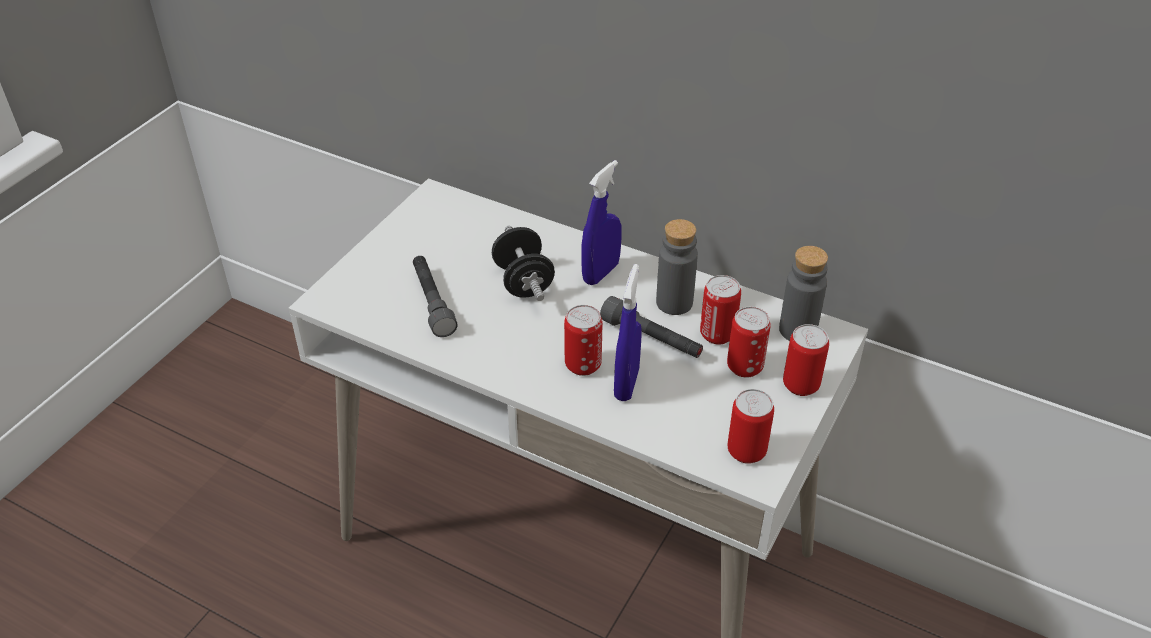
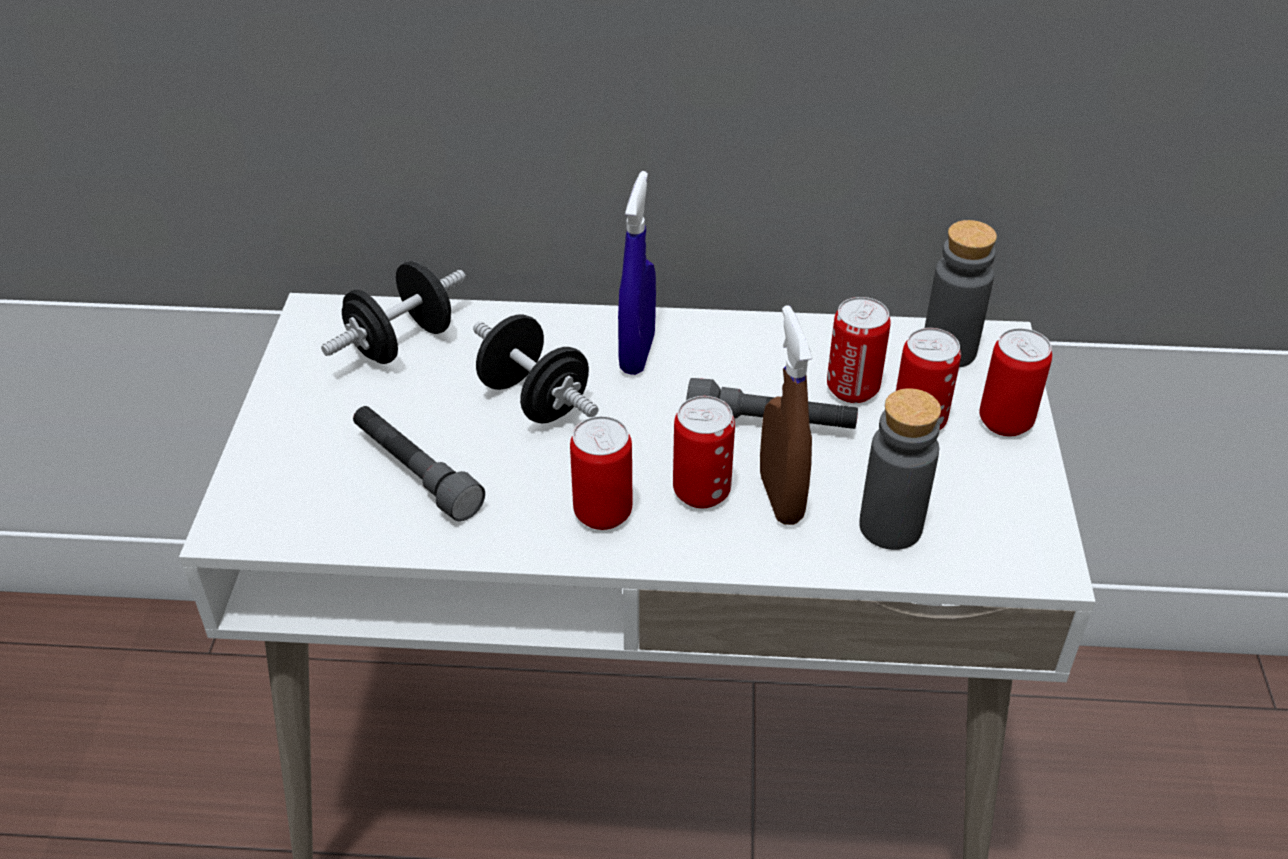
camera: 25 degrees left, 0 degrees up
blue spray bottle [614,264,642,401] -> brown spray bottle [760,305,812,525]
grey bottle [656,219,698,315] -> grey bottle moved to [859,388,941,550]
can [728,389,774,464] -> can moved to [570,416,632,530]
none -> black dumbbell [321,261,466,364]

